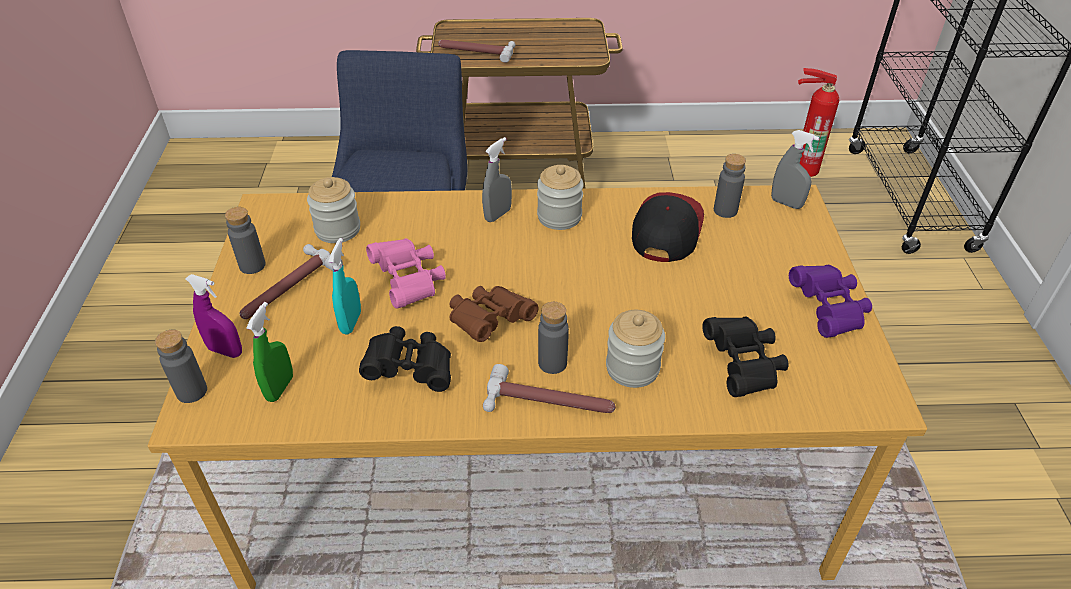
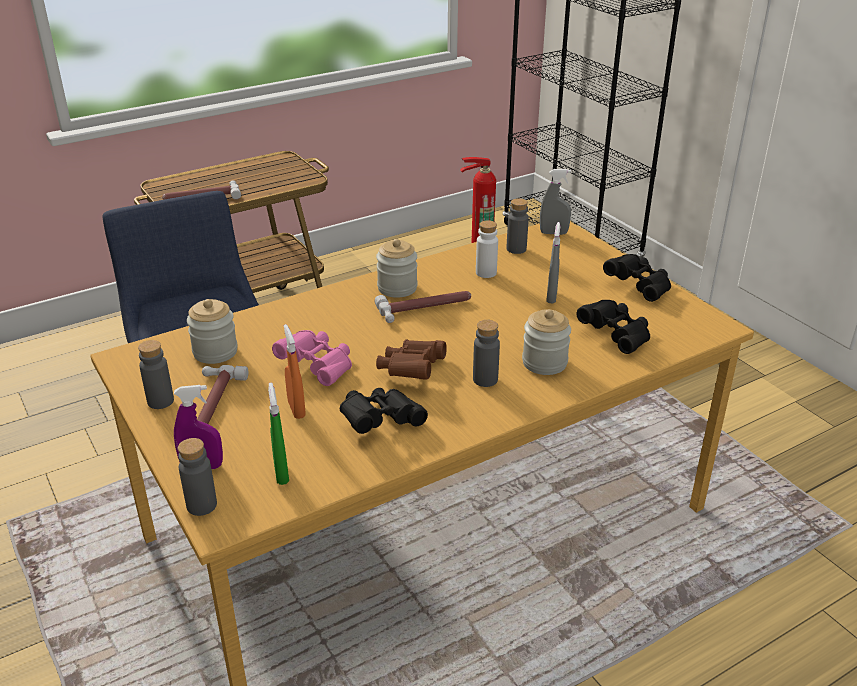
camera: 30 degrees left, 10 degrees down
turquoise spray bottle [328,238,361,334] -> orange spray bottle [284,324,306,419]
grey spray bottle [482,137,512,222] -> grey spray bottle moved to [546,222,561,303]
hammer [483,364,616,413] -> hammer moved to [375,291,471,323]
cap [632,192,704,262] -> white bottle [476,220,498,278]
purple binoculars [789,265,872,338] -> black binoculars [603,254,671,302]

